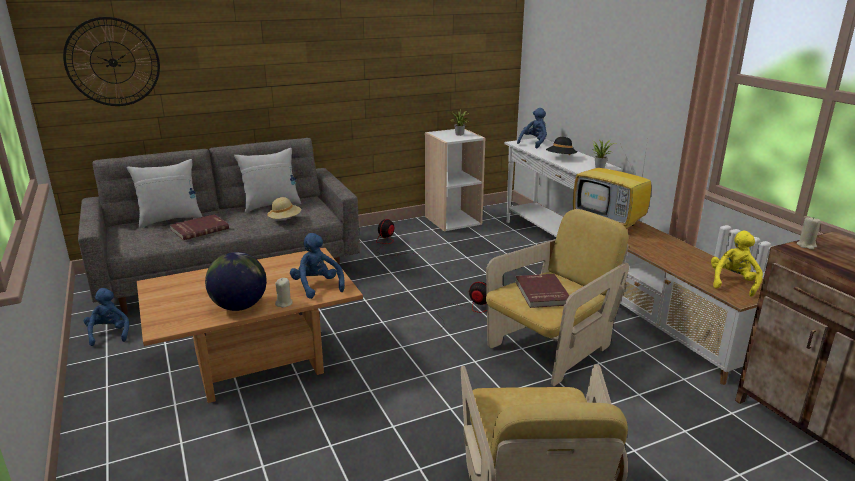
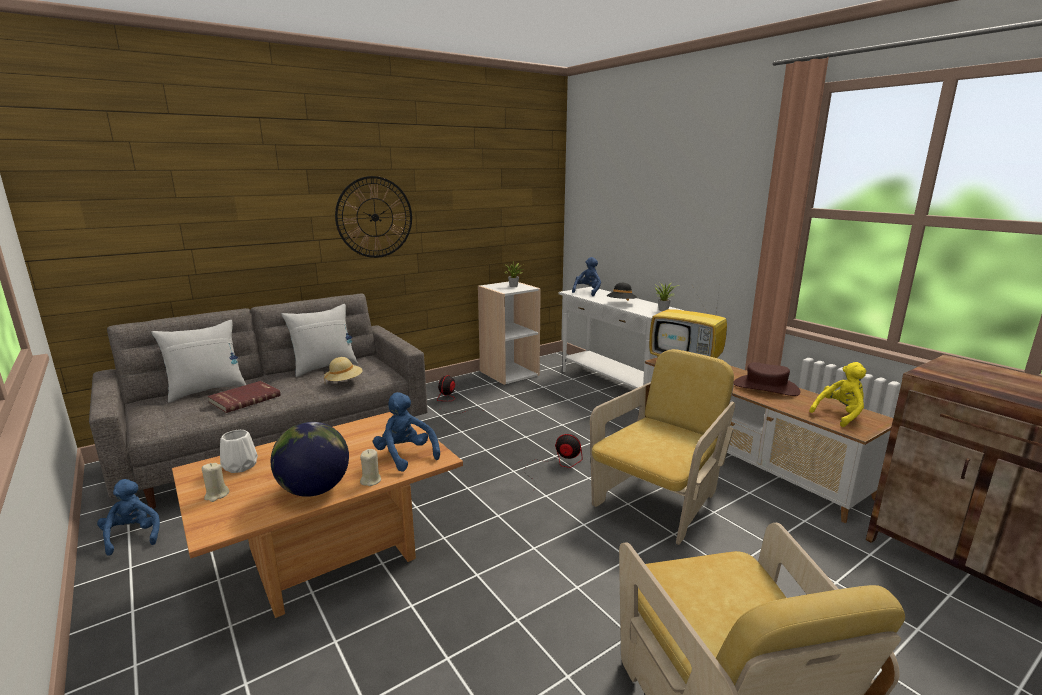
camera: 10 degrees left, 5 degrees down
wall clock [63,17,160,106] -> wall clock moved to [335,176,412,258]
red book [515,274,570,308] -> none
yellow plush toy [711,231,763,297] -> yellow plush toy turned 45 degrees clockwise [809,362,866,427]
beige candle [797,218,821,250] -> beige candle moved to [202,463,229,502]
none -> white vase [220,430,258,473]
none -> brown hat [733,362,801,396]

